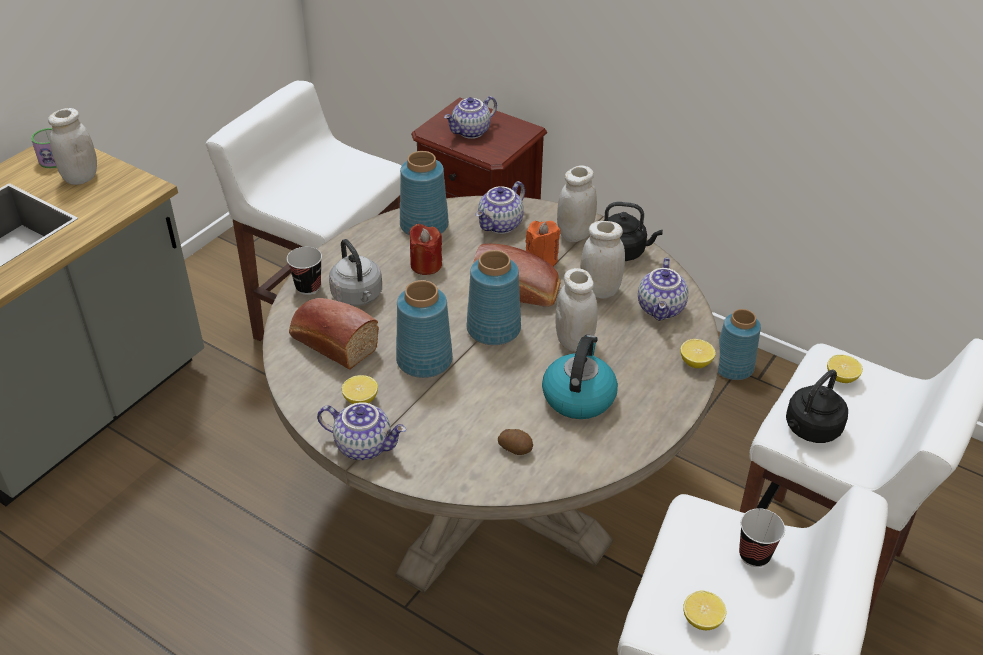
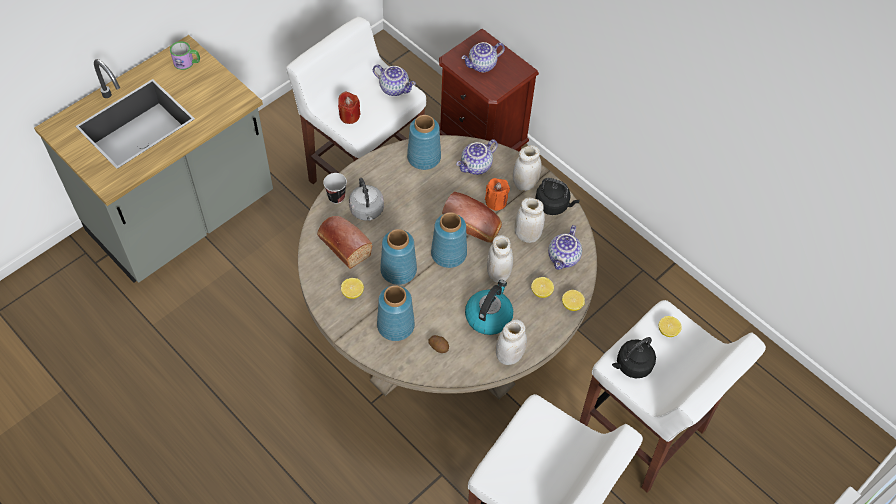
camera: 10 degrees right, 15 degrees up
white jar [48,108,97,185] -> white jar moved to [496,319,527,365]
teapot [317,402,406,460] -> teapot moved to [373,65,416,96]
red candle [409,224,442,275] -> red candle moved to [338,91,361,124]
lemon [683,591,726,630] -> lemon moved to [531,277,554,298]
blue vase [718,309,761,380] -> blue vase moved to [377,285,415,341]
cup [739,508,785,567] -> none

